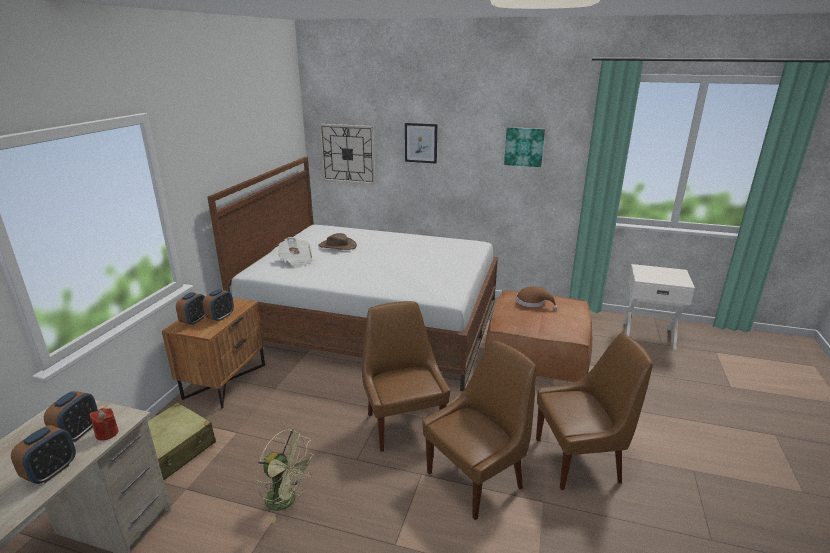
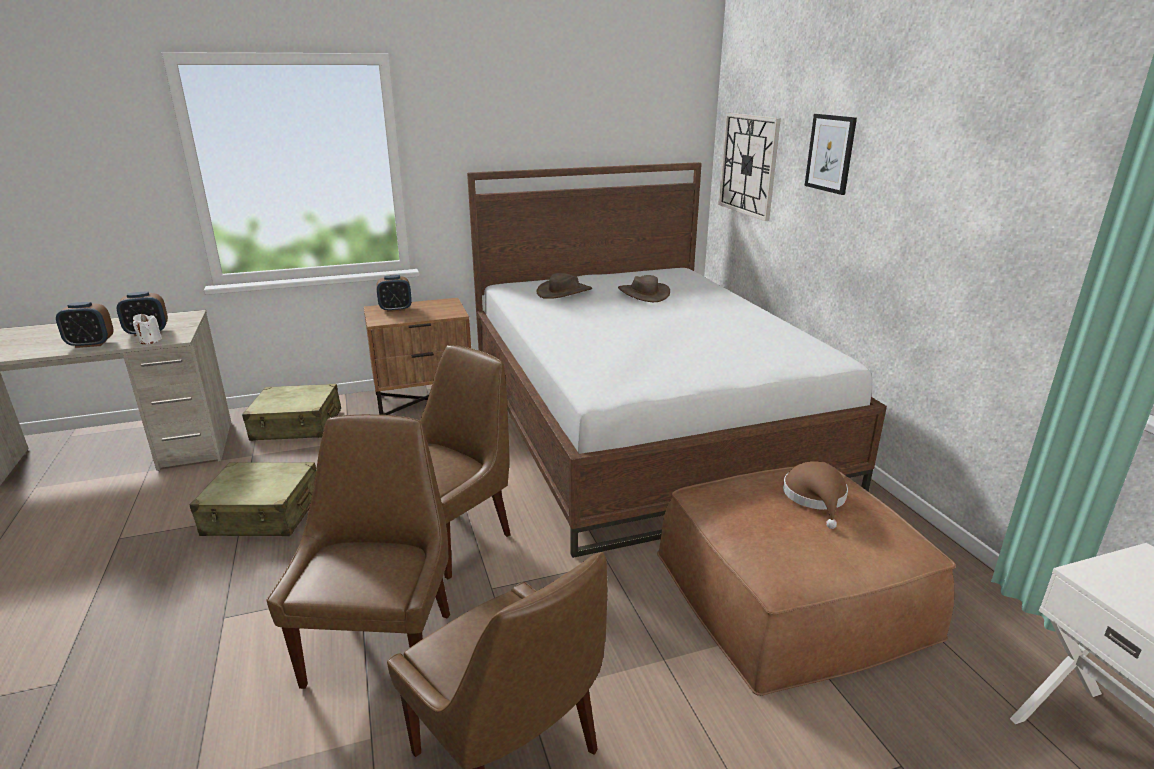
camera: 55 degrees right, 0 degrees up
red candle [90,408,118,440] -> white candle [133,314,162,344]
alarm clock [203,289,234,322] -> none
green fan [256,429,315,523] -> beige suitcase [190,462,316,536]
newspaper [278,237,313,269] -> brown hat [536,273,592,299]
brown chair [422,340,536,520] -> brown chair turned 105 degrees counterclockwise [266,414,450,689]
picture [504,127,545,167] -> none

